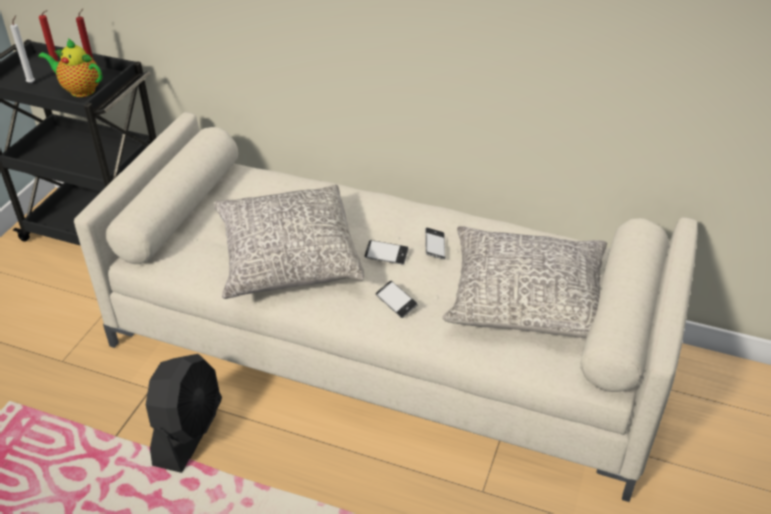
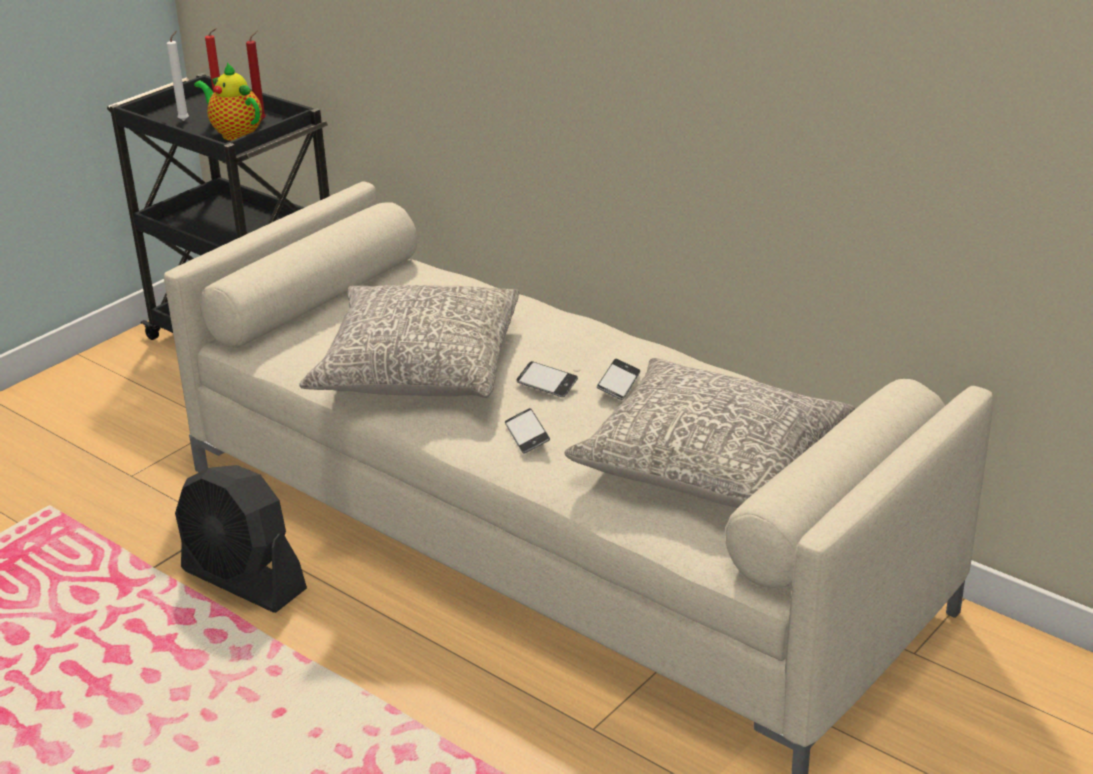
camera: 20 degrees right, 10 degrees down
black fan [146,354,222,473] -> black fan turned 90 degrees clockwise [175,465,307,613]

